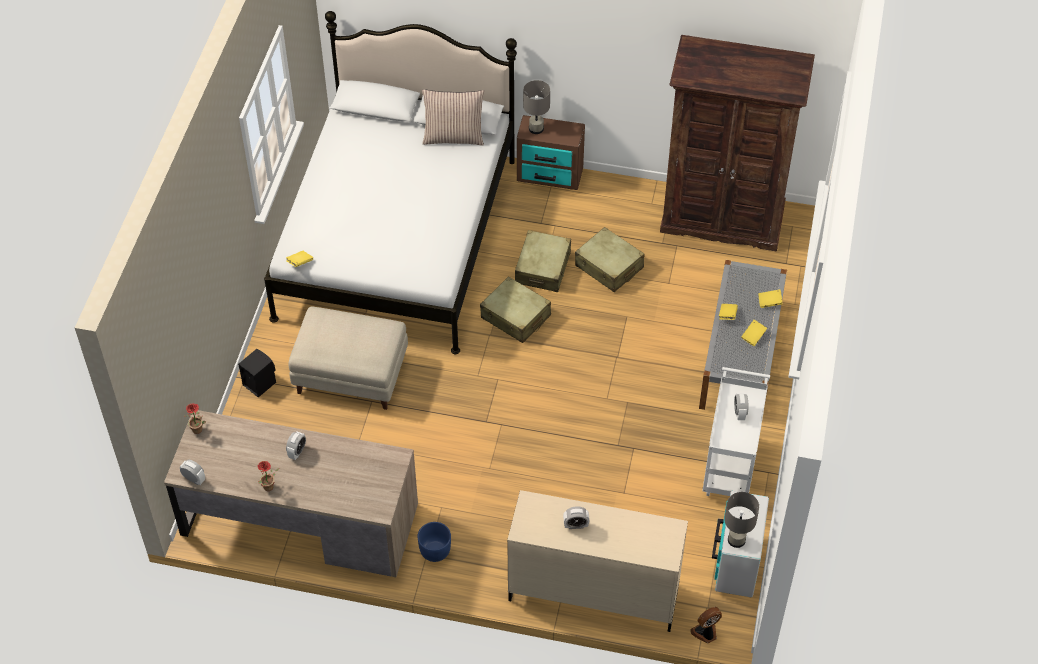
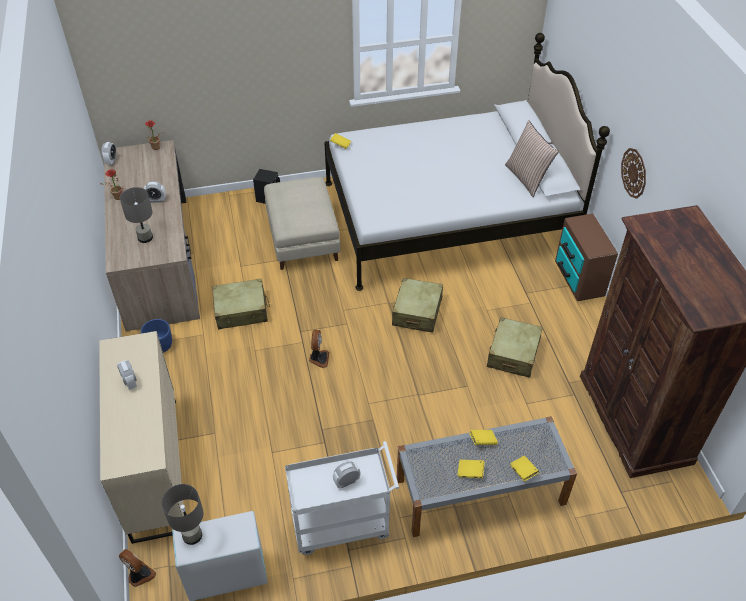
camera: 65 degrees right, 5 degrees down
beige suitcase [515,230,571,292] -> beige suitcase moved to [213,279,270,329]
grey table lamp [523,80,550,134] -> grey table lamp moved to [120,187,153,243]
none -> fan [309,330,329,368]
none -> wall clock [621,148,646,199]

